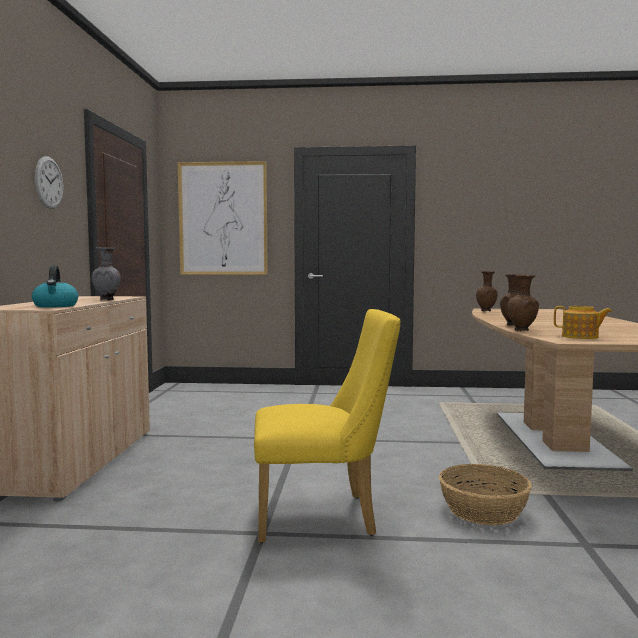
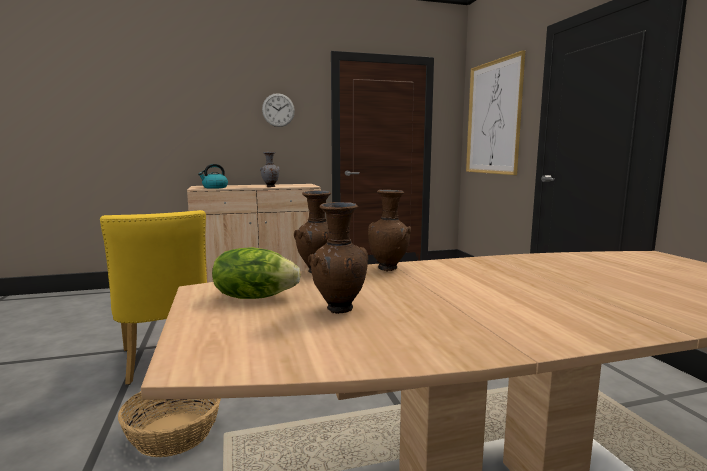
camera: 70 degrees right, 5 degrees up
brown vase [476,271,498,312] -> brown vase moved to [308,202,368,314]
teapot [554,306,612,339] -> lettuce [212,247,301,299]

